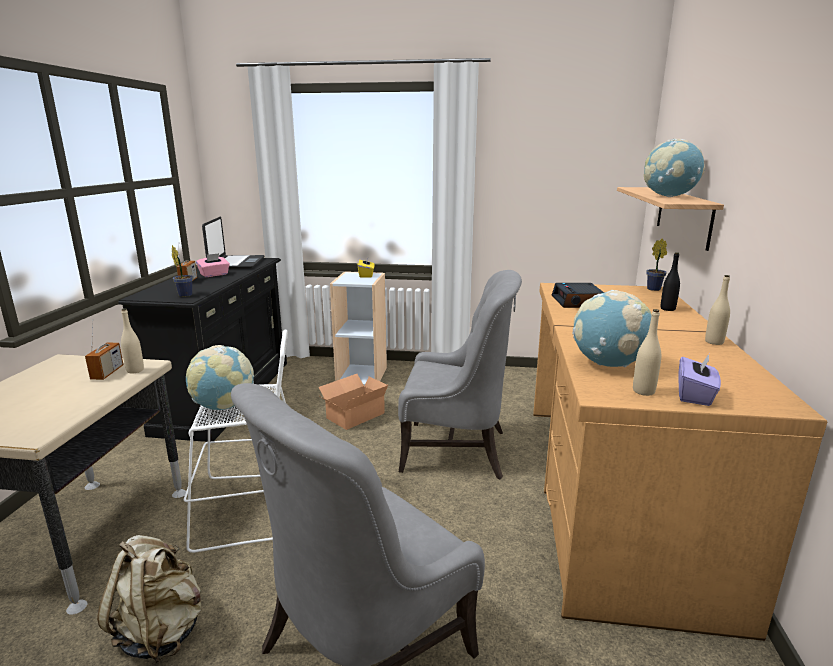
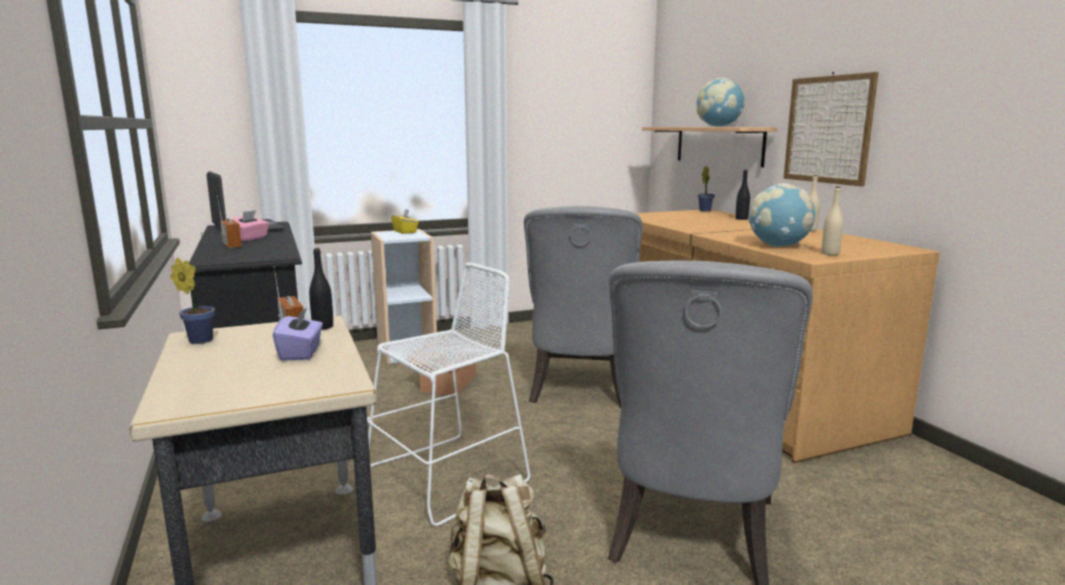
camera: 30 degrees left, 5 degrees down
beige bottle [121,309,144,373] -> black bottle [309,248,333,330]
potted plant [172,245,193,297] -> potted plant moved to [170,258,215,344]
globe [186,345,254,410] -> none
grey chair [398,270,522,479] -> grey chair turned 120 degrees clockwise [524,206,643,408]
alarm clock [552,283,604,308] -> none
purple tissue box [678,354,721,406] -> purple tissue box moved to [273,307,323,361]
none -> picture [784,72,879,186]

